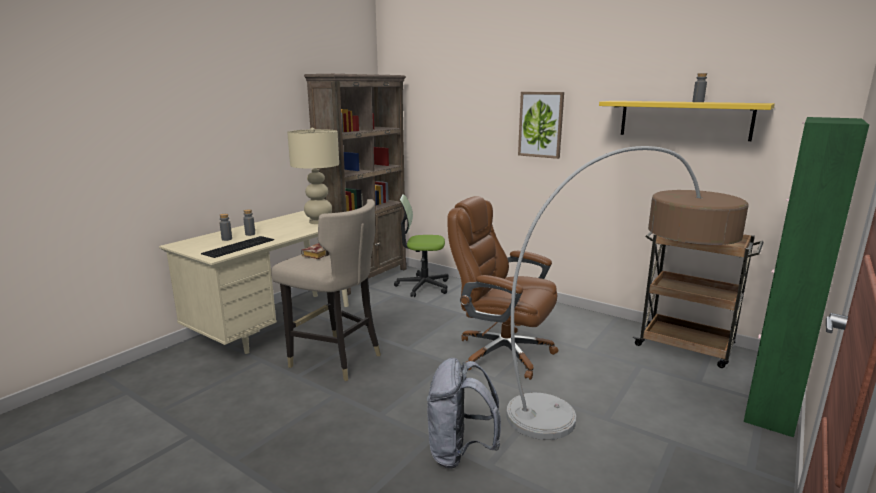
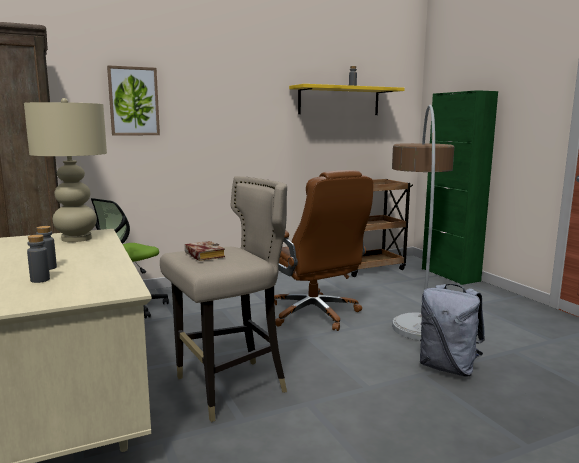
camera: 60 degrees left, 5 degrees down
keyboard [201,236,274,258] -> none
brown office chair [447,196,558,380] -> brown office chair turned 90 degrees counterclockwise [274,170,373,331]
picture [518,92,564,159] -> picture moved to [107,65,160,136]

